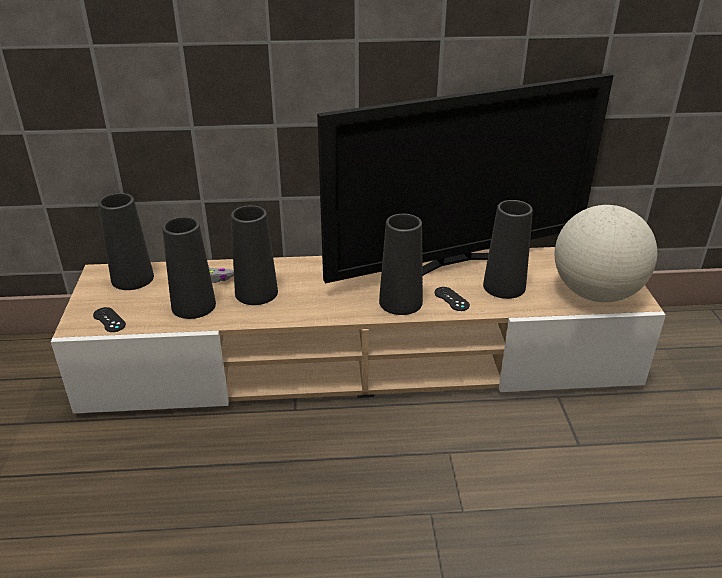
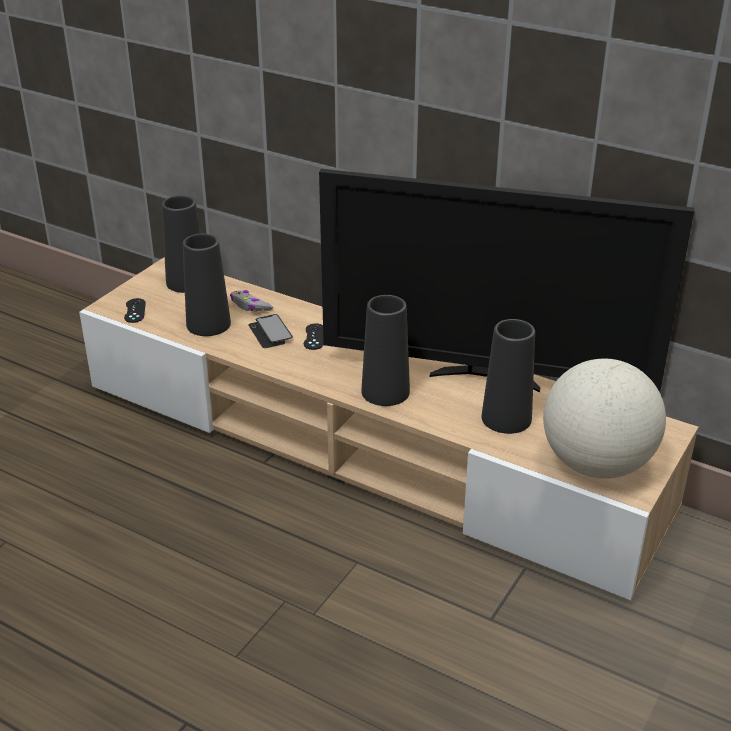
camera: 35 degrees right, 0 degrees up
black vase [231,205,278,305] -> phone [248,314,293,348]
black game controller [434,287,470,311] -> black game controller moved to [304,323,324,350]

